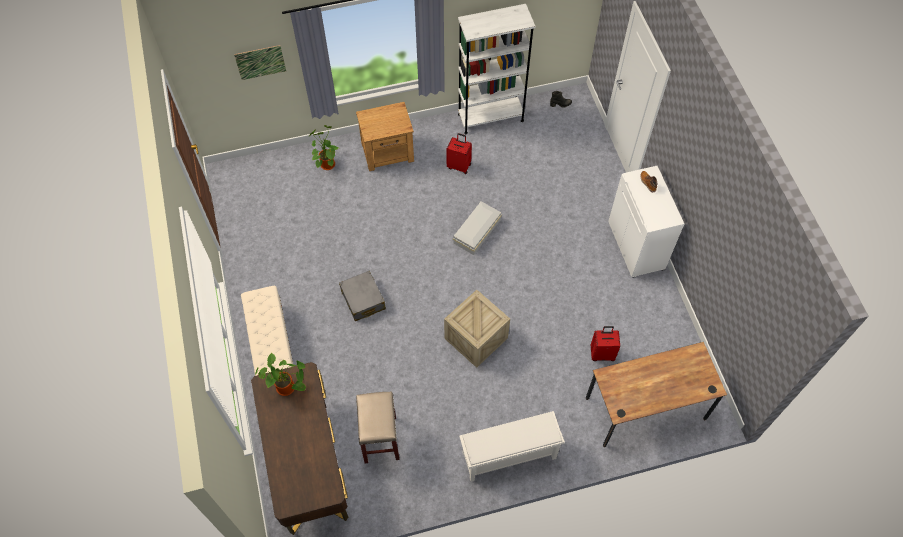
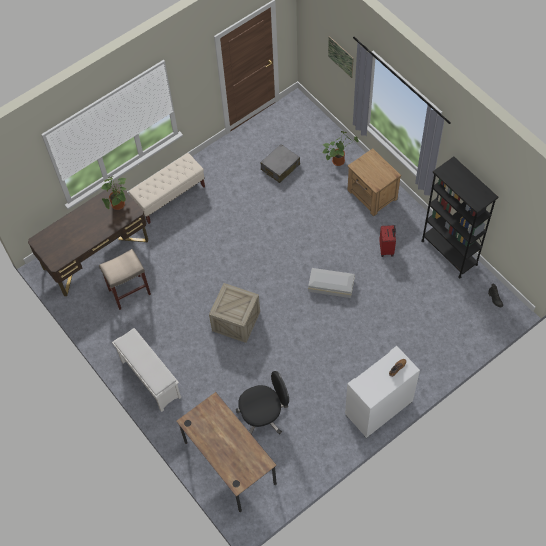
camera: 70 degrees right, 0 degrees up
grey suitcase [339,271,386,321] -> grey suitcase moved to [260,144,300,183]
white bookcase [458,4,535,134] -> black bookcase [421,156,498,278]
red suitcase [591,326,620,361] -> black office chair [236,371,289,435]

